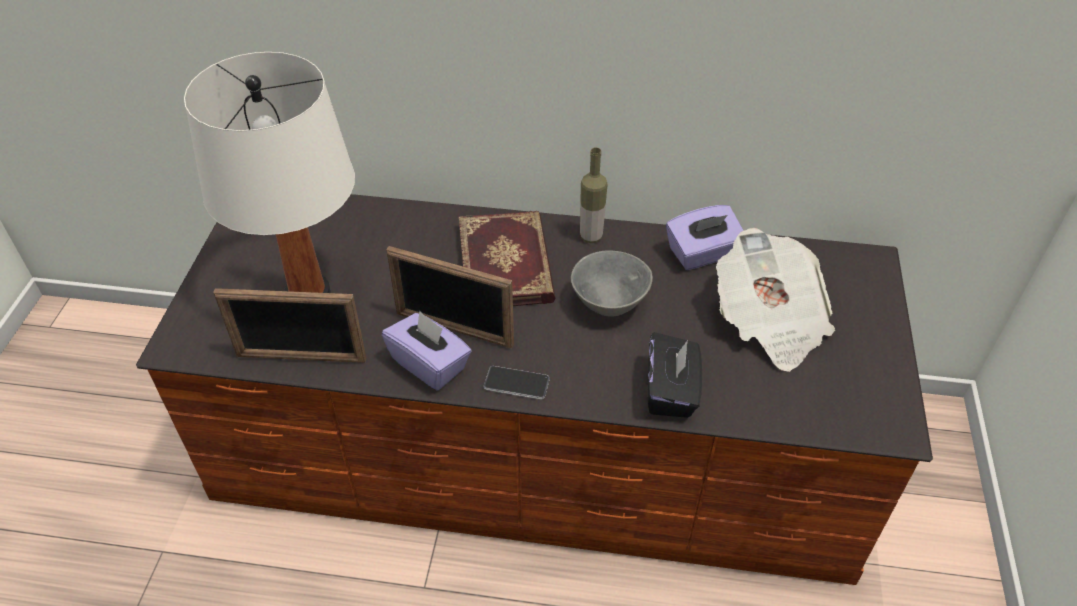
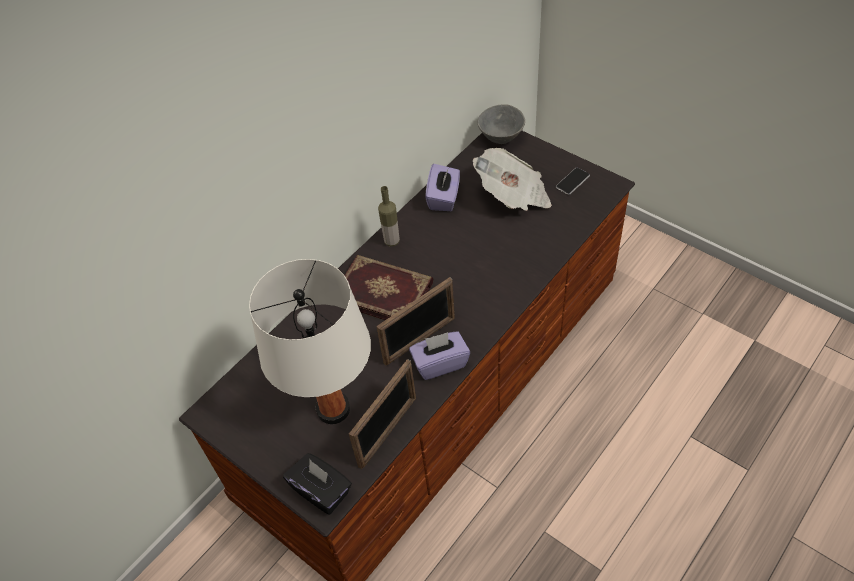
camera: 55 degrees left, 5 degrees up
phone [484,366,550,400] -> phone moved to [556,168,590,195]
grey bowl [571,250,653,317] -> grey bowl moved to [478,104,525,144]
black tissue box [647,332,702,418] -> black tissue box moved to [283,453,352,515]

